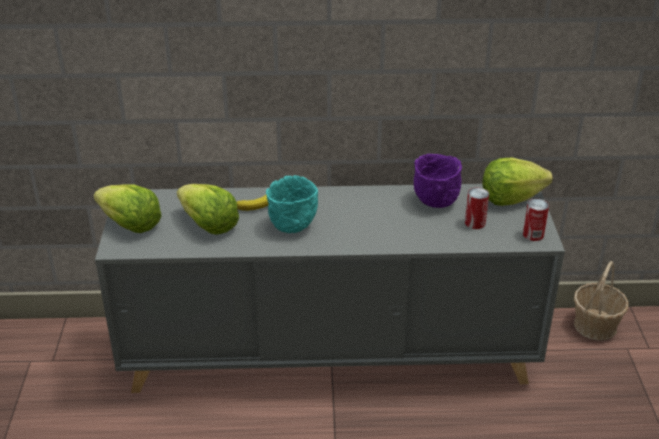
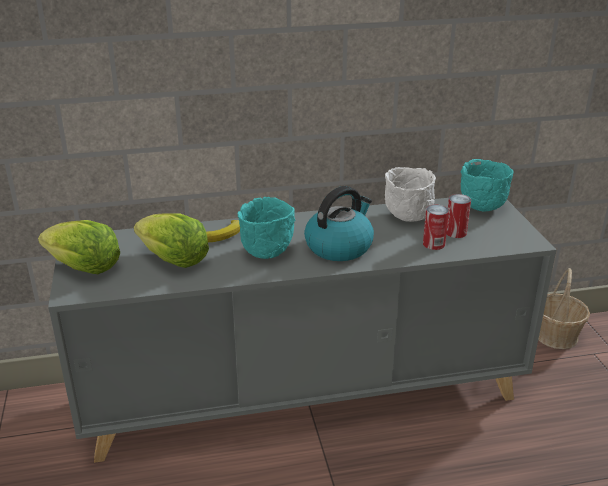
camera: 10 degrees left, 5 degrees down
purple bowl [414,154,462,208] -> white bowl [385,167,436,222]
lettuce [482,158,553,206] -> turquoise bowl [460,159,514,212]
can [523,199,549,241] -> can moved to [423,205,449,250]
none -> kettle [304,186,374,261]

